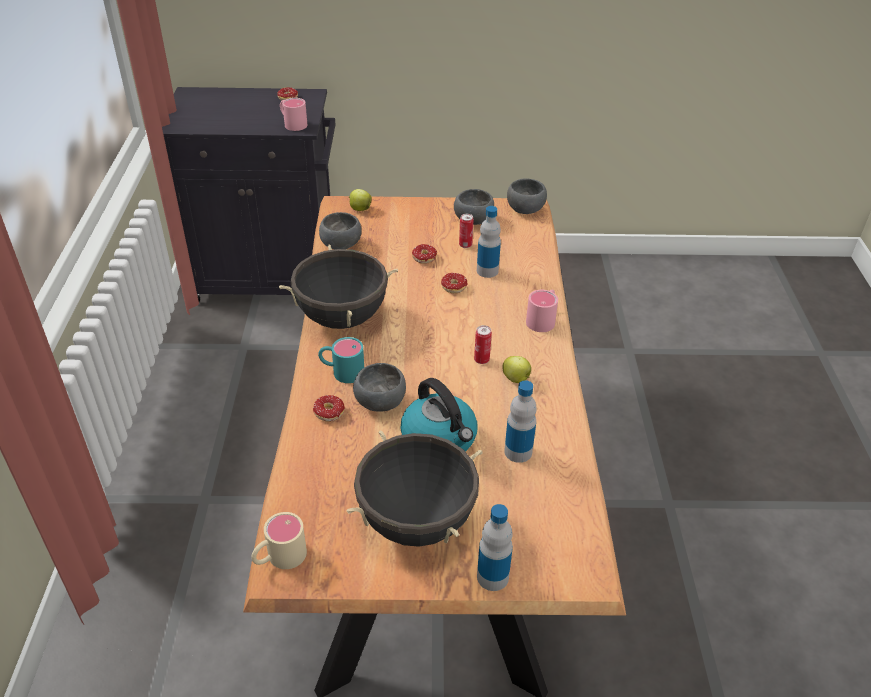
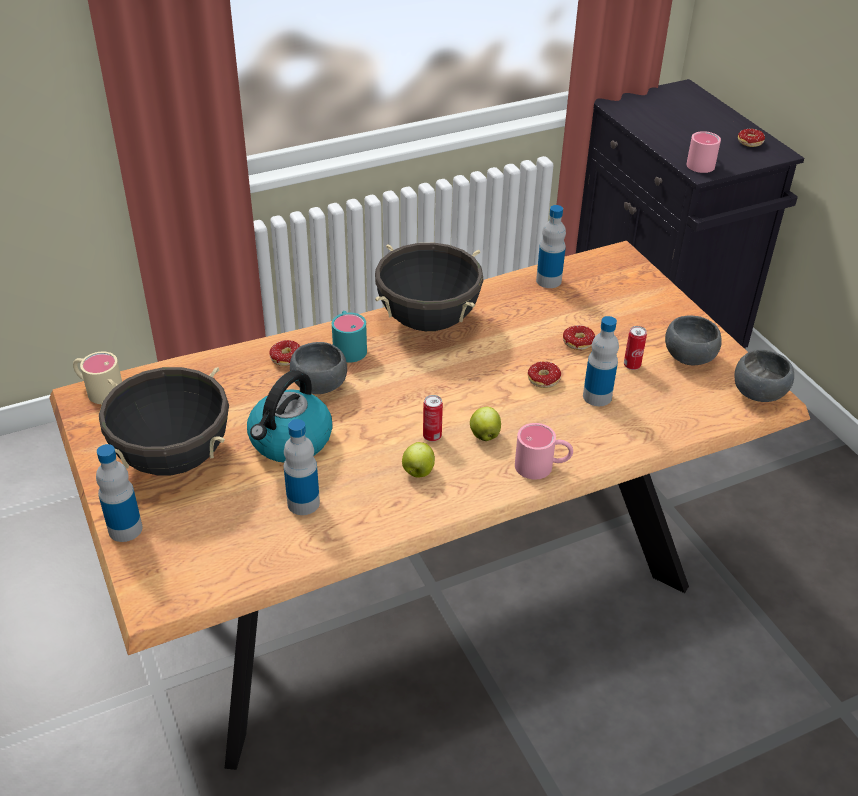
camera: 65 degrees right, 0 degrees up
grey bowl [319,212,362,249] -> bottle [536,205,566,288]
apple [348,189,372,211] -> apple moved to [470,407,501,441]

